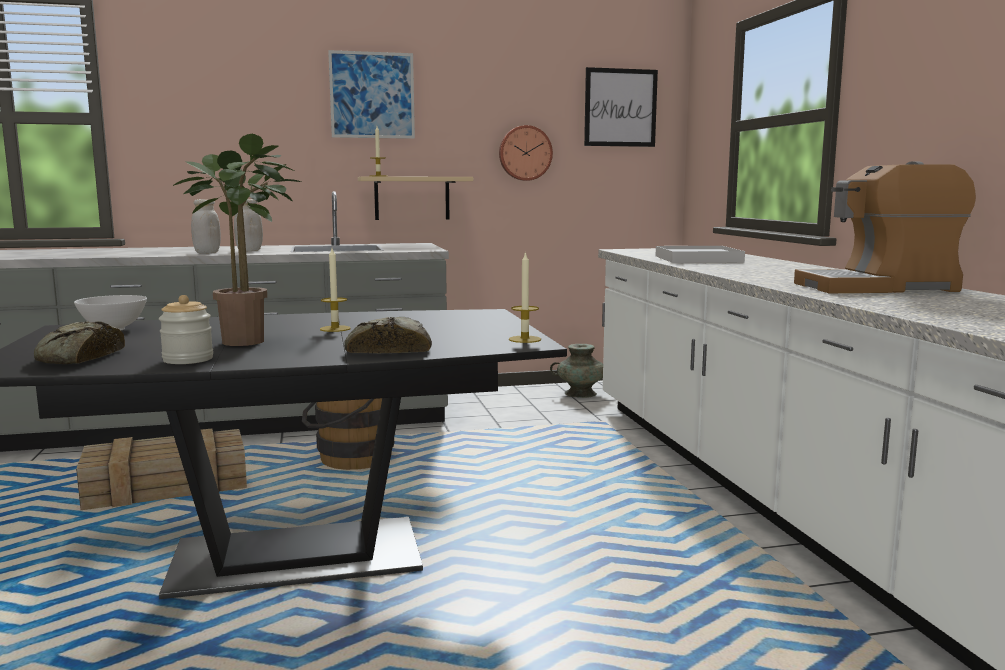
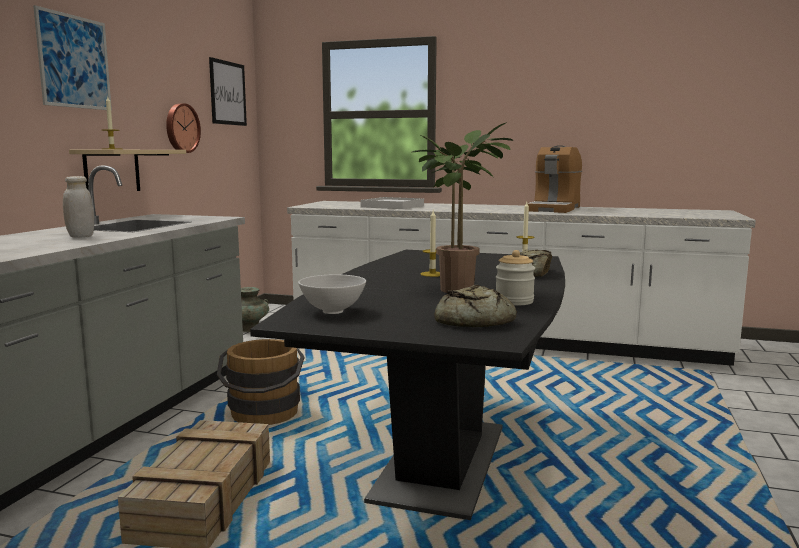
camera: 60 degrees left, 0 degrees up
white jar [191,199,221,254] -> none

